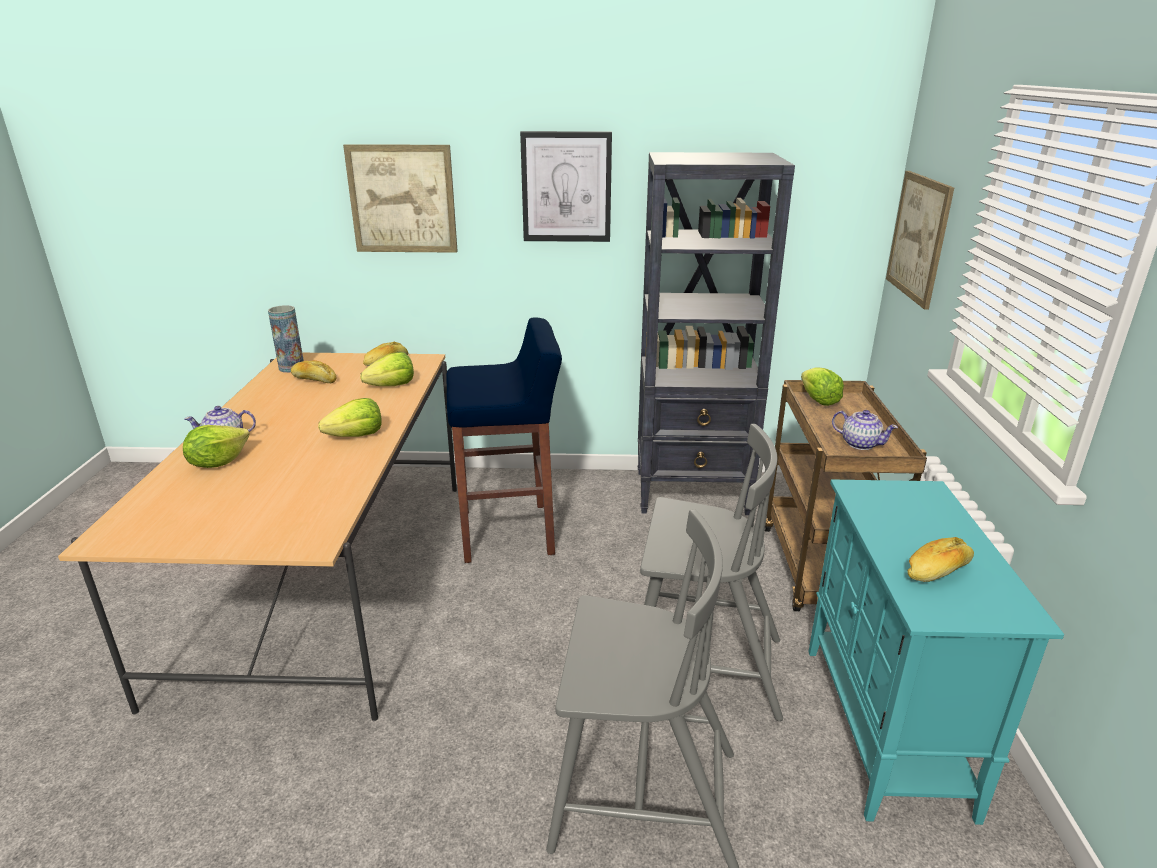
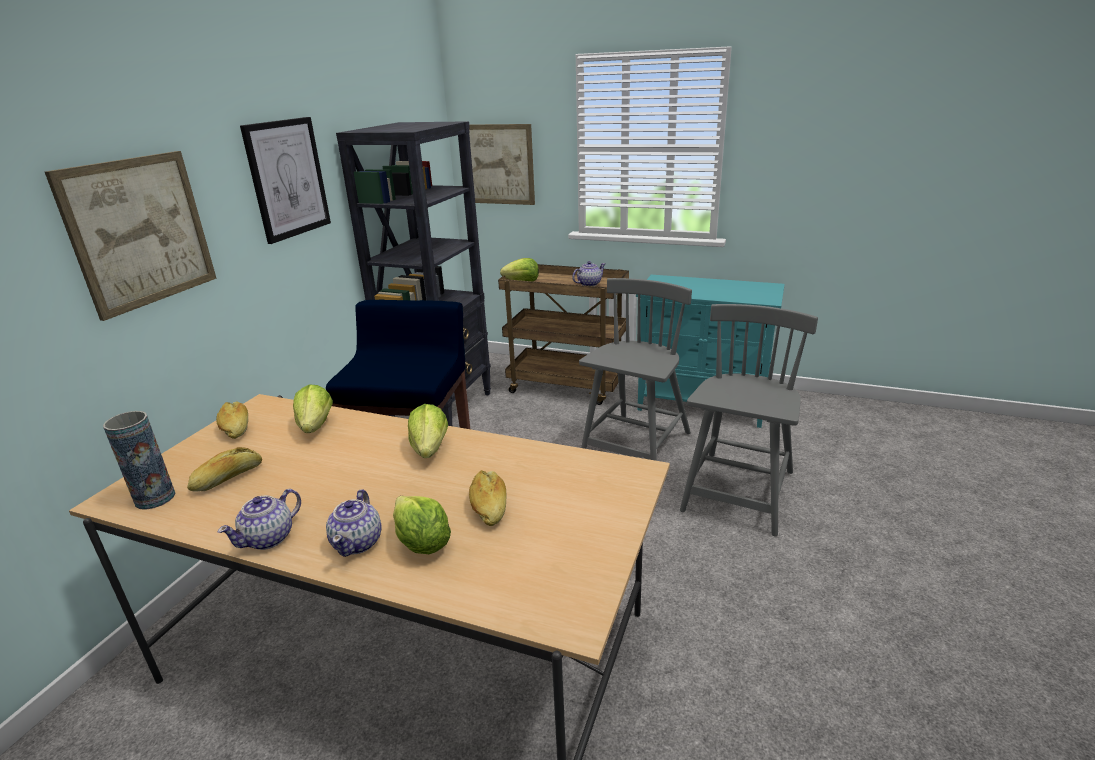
camera: 70 degrees left, 0 degrees up
bread [907,537,974,582] -> bread moved to [469,470,506,526]
none -> teapot [218,489,301,550]

